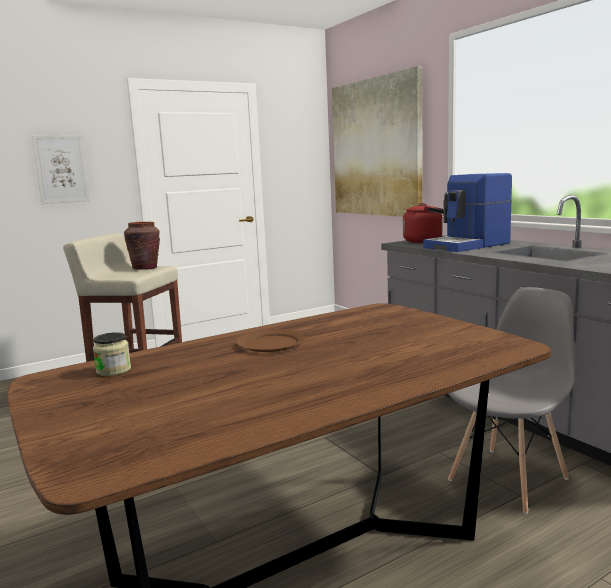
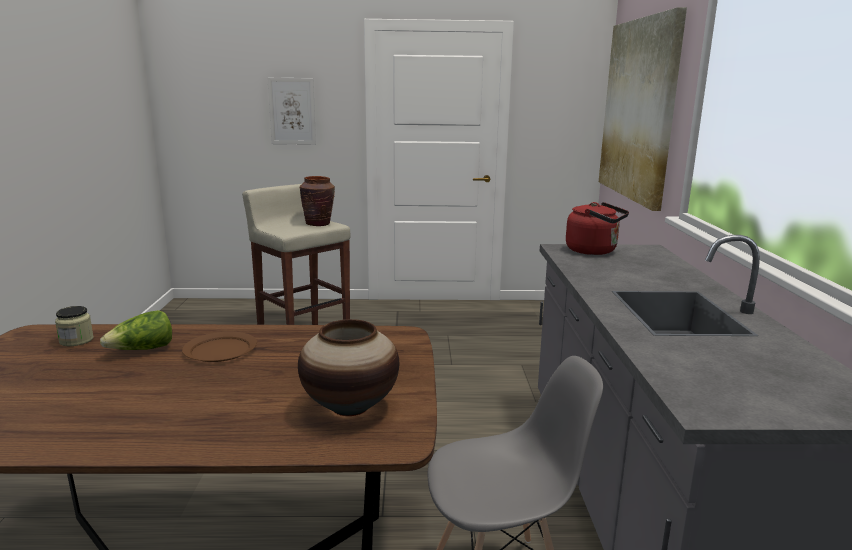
camera: 30 degrees right, 5 degrees up
coffee machine [423,173,512,252] -> none
none -> lettuce [100,310,172,350]
none -> vase [298,319,399,416]

